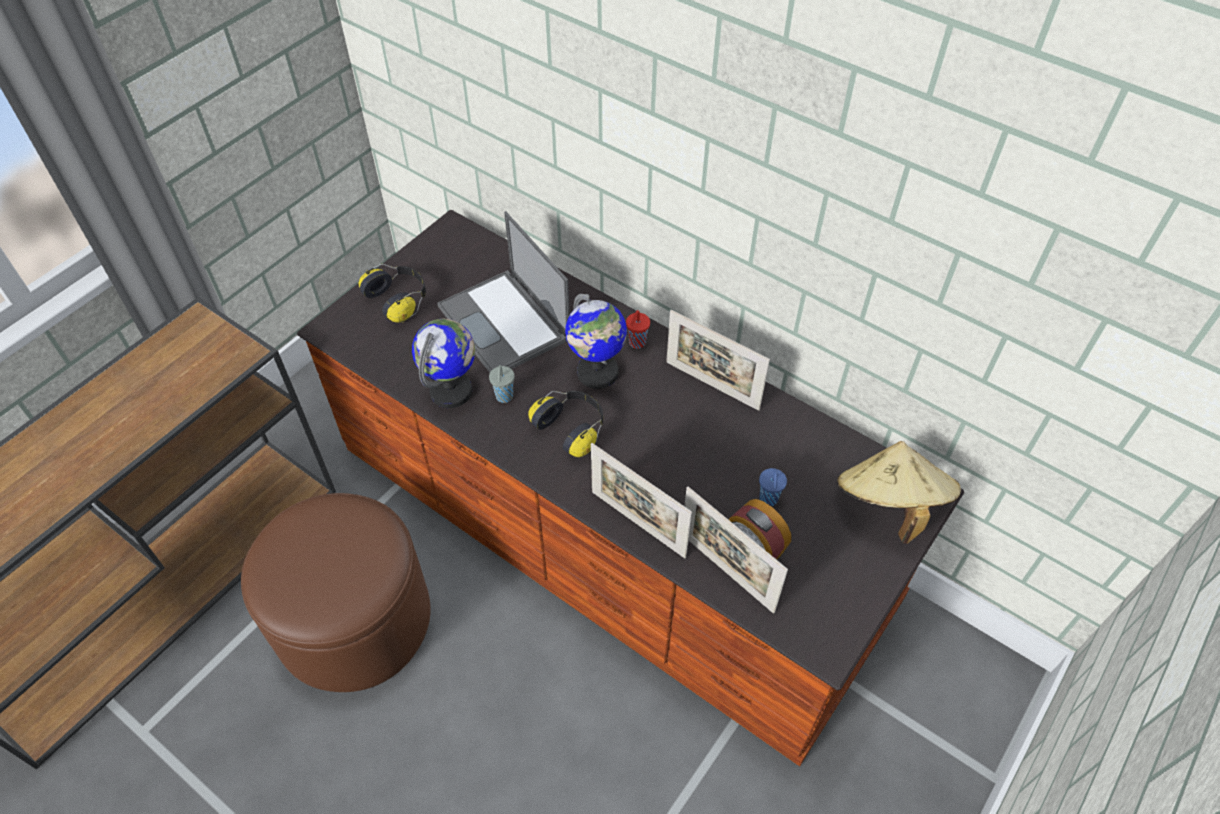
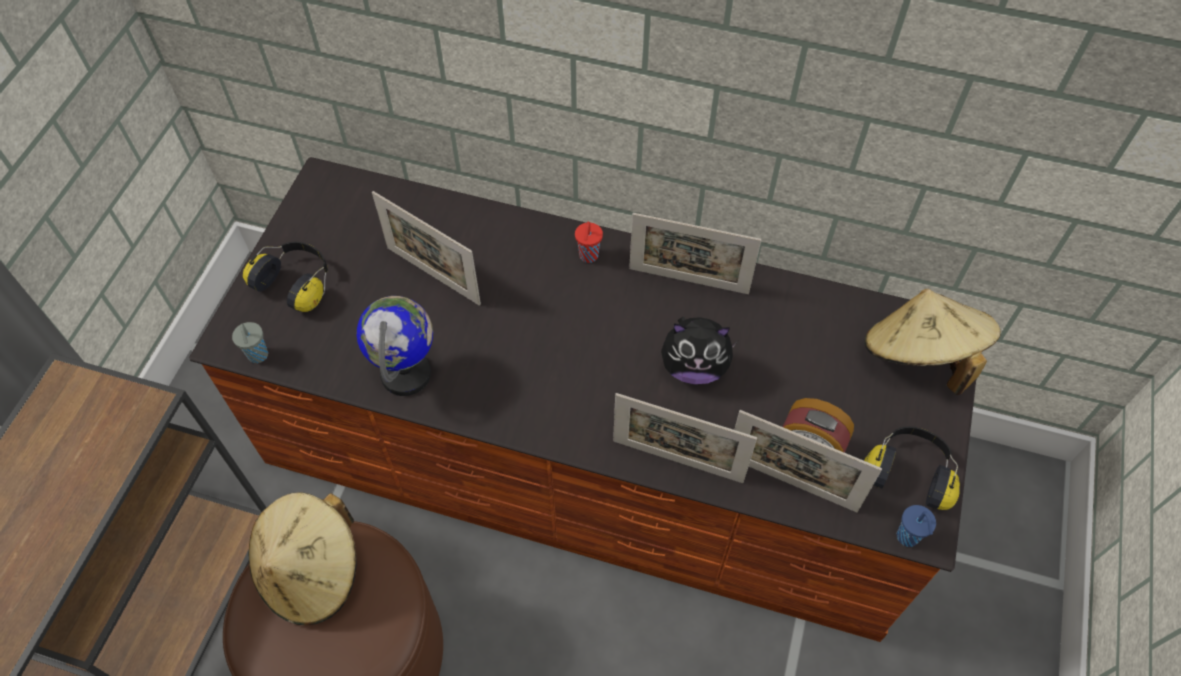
camera: 20 degrees left, 5 degrees up
laptop [437,211,570,373] -> picture frame [372,191,481,306]
grey cup [489,365,515,403] -> grey cup moved to [232,322,268,363]
headphones [528,391,603,457] -> headphones moved to [864,426,960,510]
globe [565,294,627,389] -> none
blue cup [759,468,787,506] -> blue cup moved to [897,505,936,547]
none -> beige hat [248,492,357,625]
none -> plush toy [661,317,738,384]

